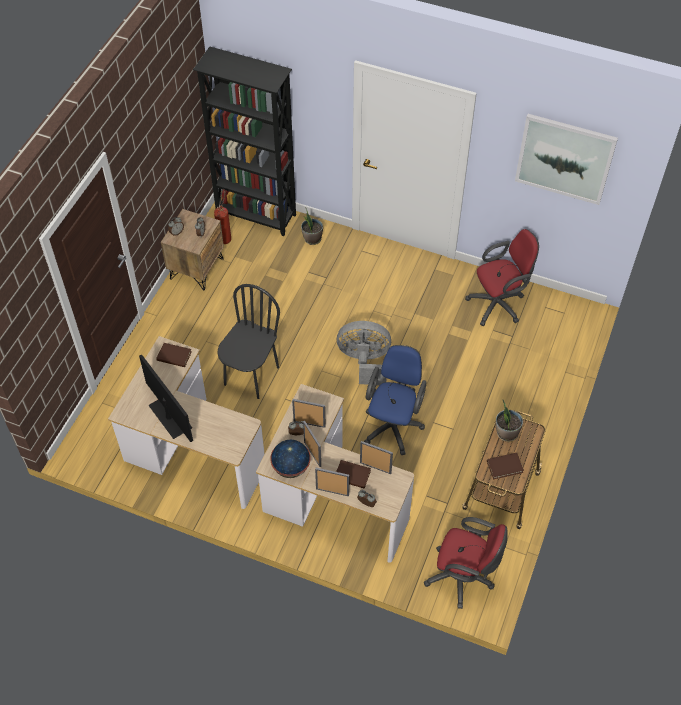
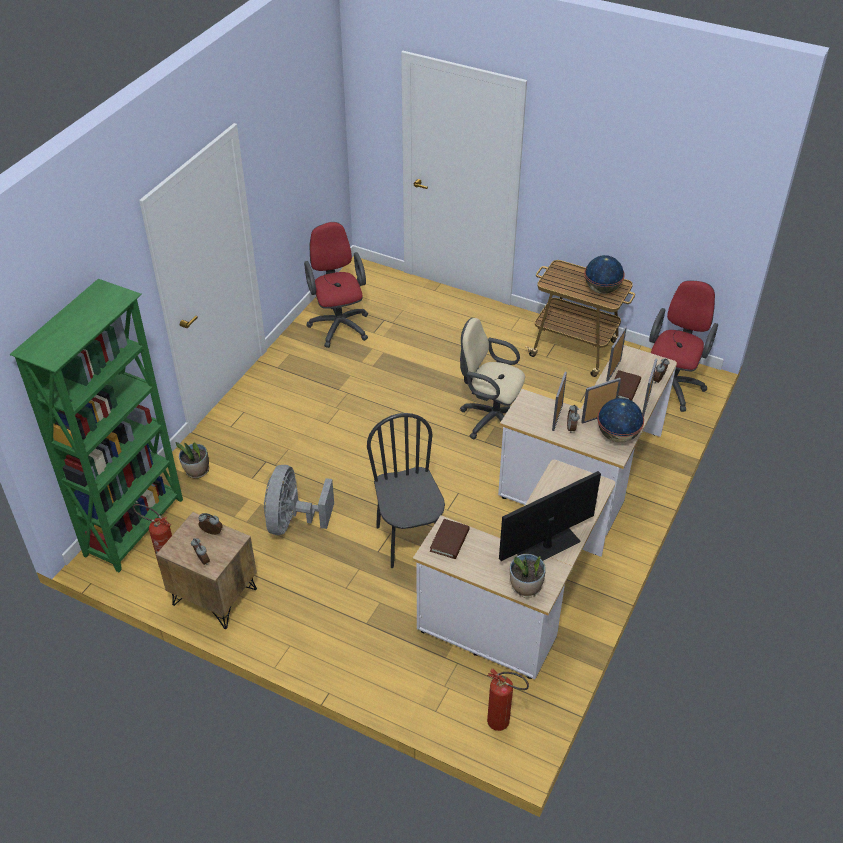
camera: 85 degrees left, 10 degrees down
black bookcase [193,47,296,236] -> green bookcase [10,279,183,572]
black chair [218,284,280,399] -> black chair turned 45 degrees clockwise [367,413,445,568]
grey fan [337,321,391,385] -> grey fan moved to [264,465,334,535]
blue office chair [364,345,427,455] -> beige office chair [460,318,525,439]
brown book [487,453,524,480] -> globe [584,255,625,294]
potted plant [496,400,523,442] -> potted plant moved to [510,554,546,598]
picture [515,114,618,205] -> none
none -> fire extinguisher [487,668,529,731]

